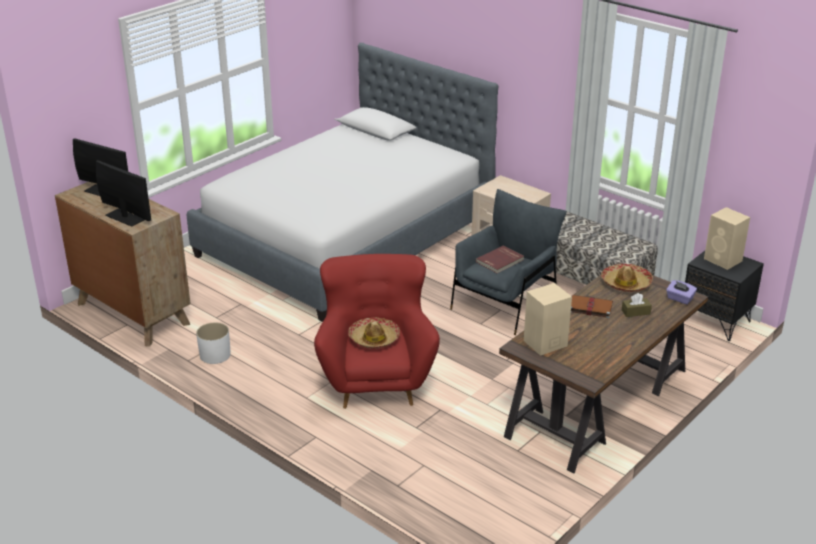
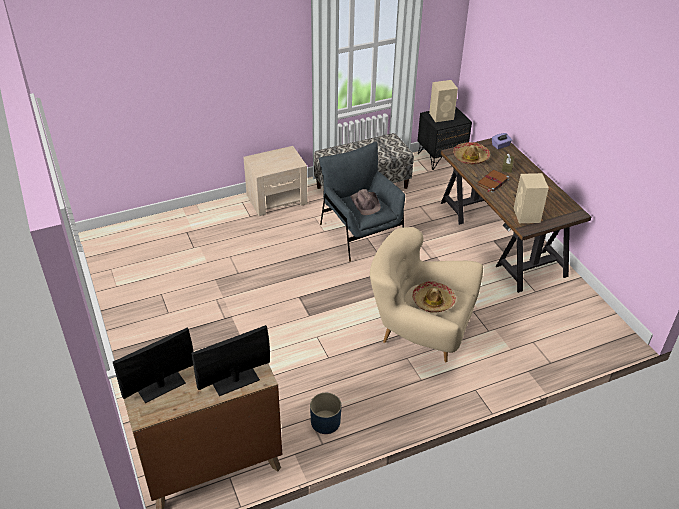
camera: 65 degrees left, 10 degrees up
bed [187,43,498,322] -> none
white planter [196,323,231,364] -> blue planter [310,393,341,434]
red armchair [314,254,440,409] -> beige armchair [370,227,483,362]
red book [476,245,524,273] -> brown hat [350,189,381,215]

